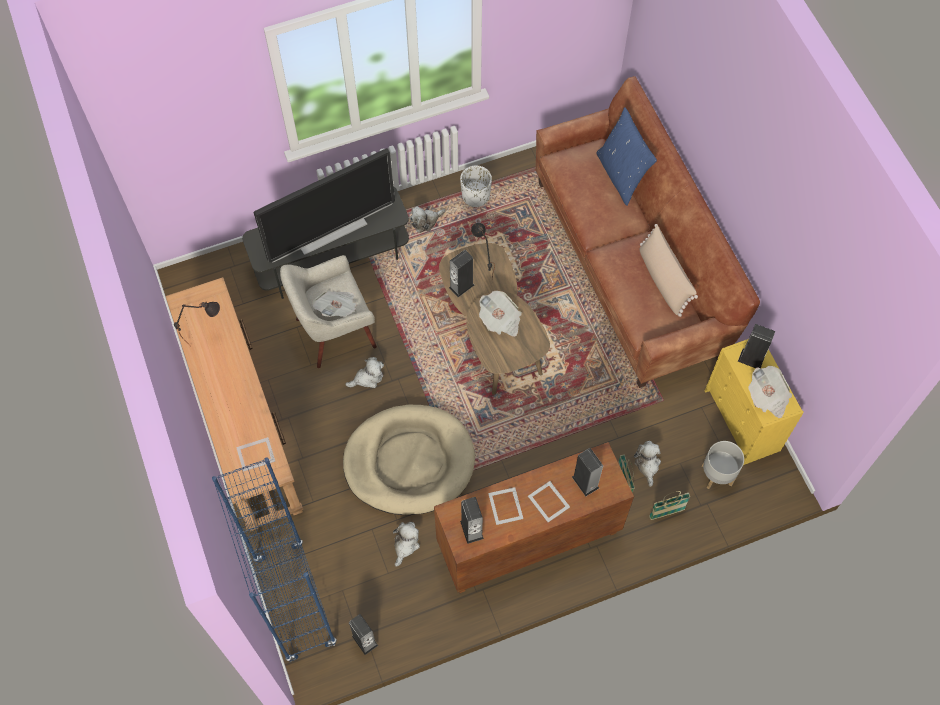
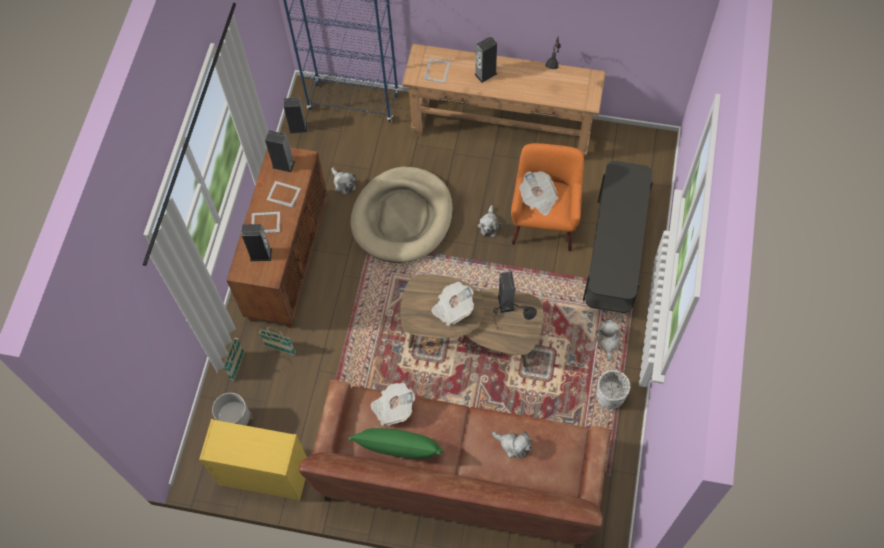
camera: 125 degrees right, 0 degrees up
television [254,148,395,263] -> none
beige armchair [280,255,377,368] -> orange armchair [511,143,584,251]
blue pillow [596,107,657,206] -> none
plush toy [634,441,661,487] -> plush toy moved to [492,431,532,458]
beige pillow [640,224,698,317] -> green pillow [348,428,444,459]
speaker [738,324,775,368] -> speaker moved to [474,36,497,83]
newspaper [749,366,792,418] -> newspaper moved to [370,383,415,426]

